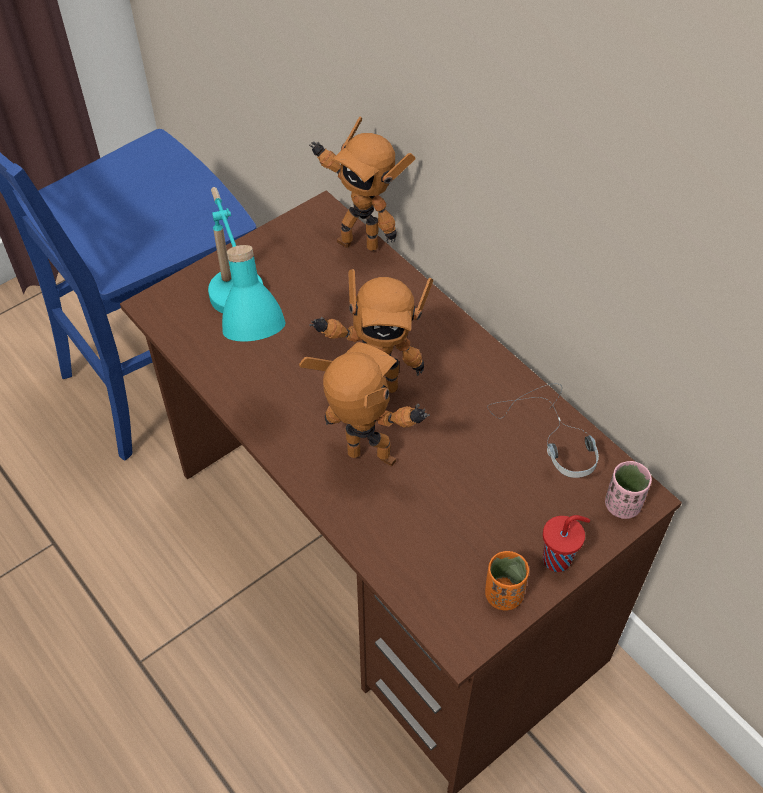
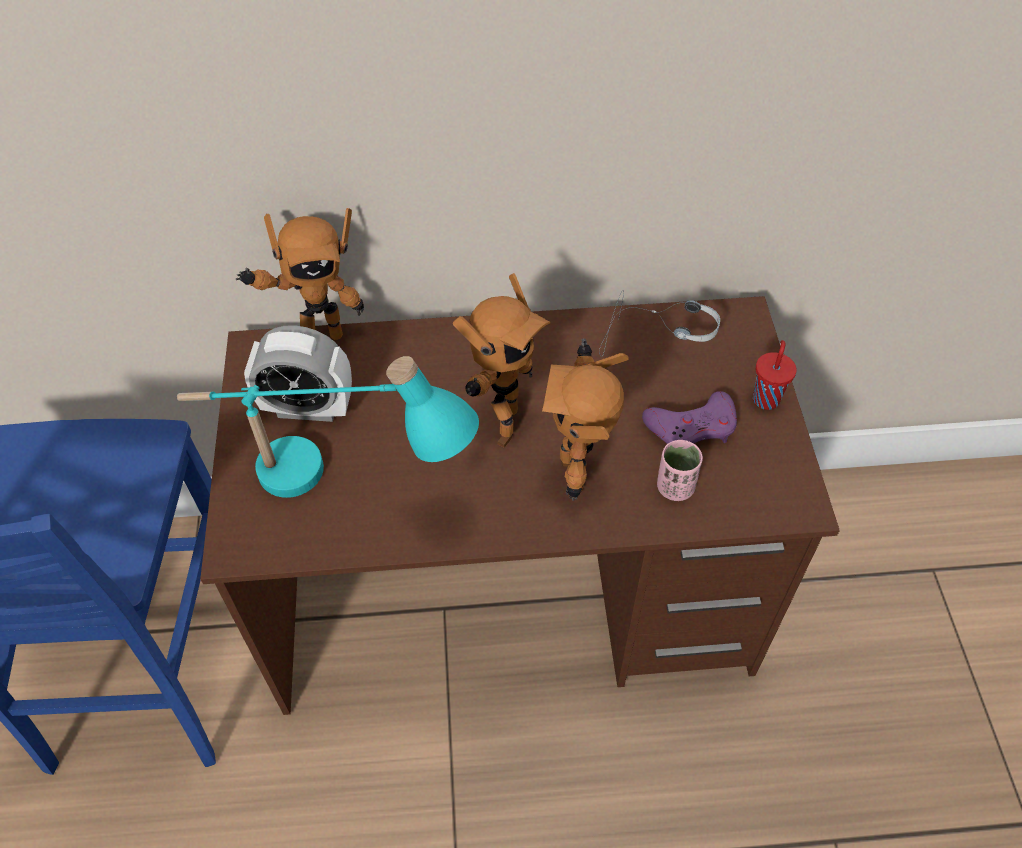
camera: 55 degrees left, 0 degrees up
toy robot [299,342,430,466] -> toy robot turned 60 degrees counterclockwise [542,338,629,501]
orange cup [485,551,529,610] -> none
pink cup [605,461,652,519] -> pink cup moved to [657,440,703,501]
none -> alarm clock [244,325,352,422]
none -> purple game controller [642,391,737,444]

